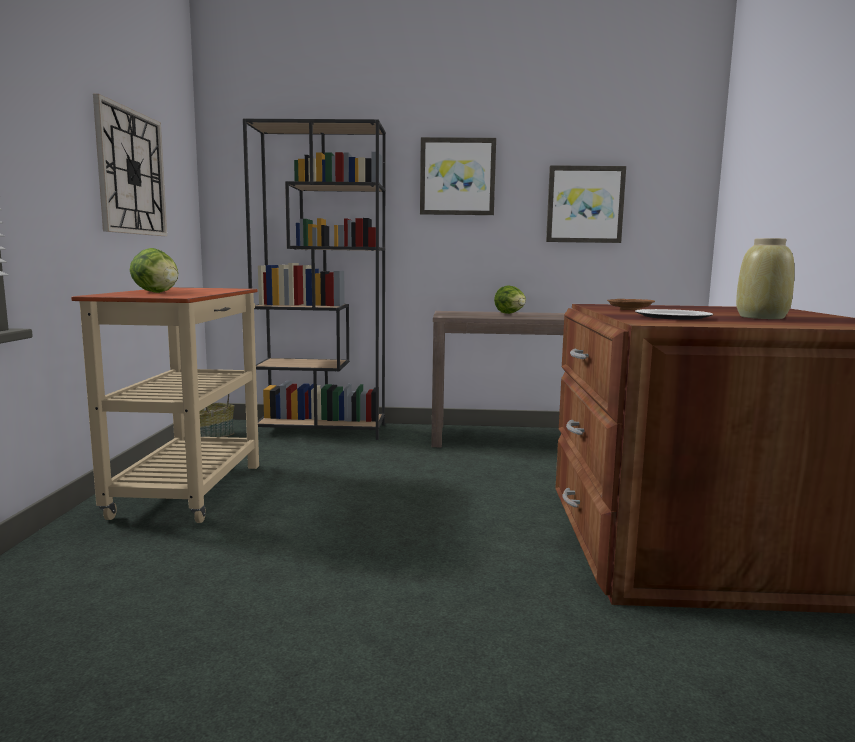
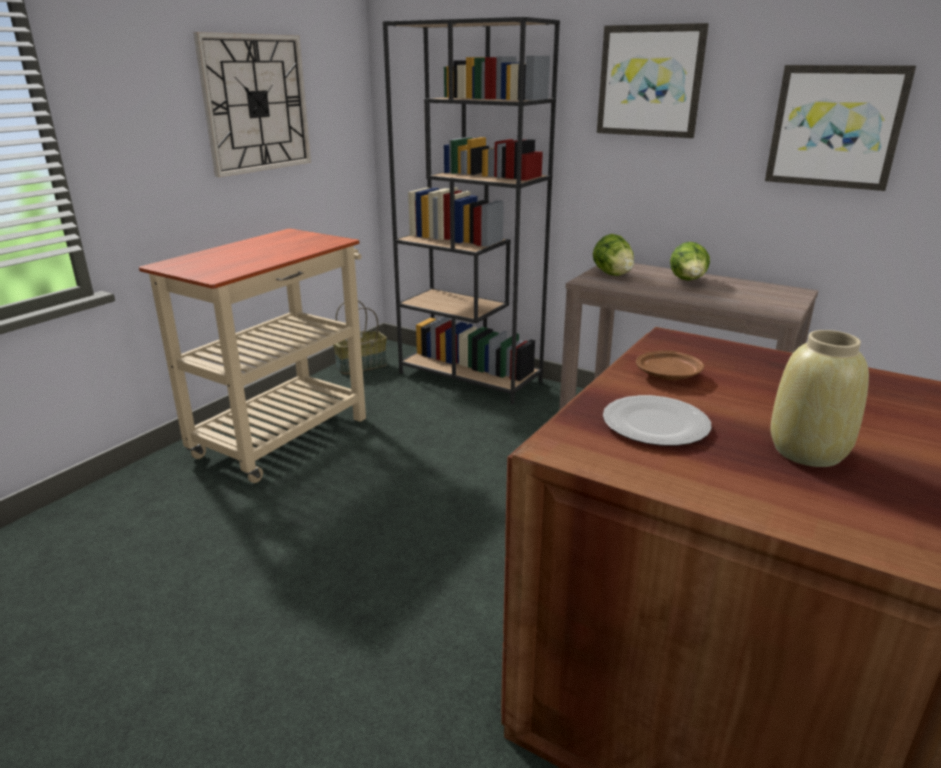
camera: 30 degrees right, 15 degrees up
lettuce [130,248,178,293] -> lettuce moved to [593,234,634,276]

